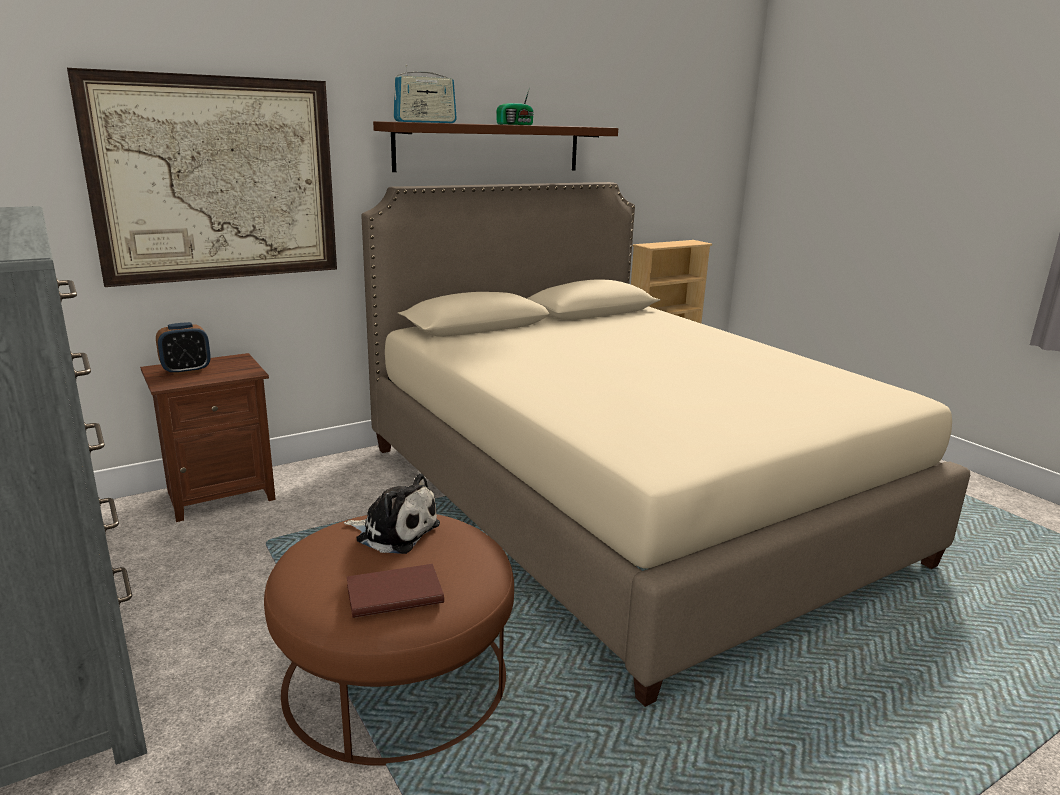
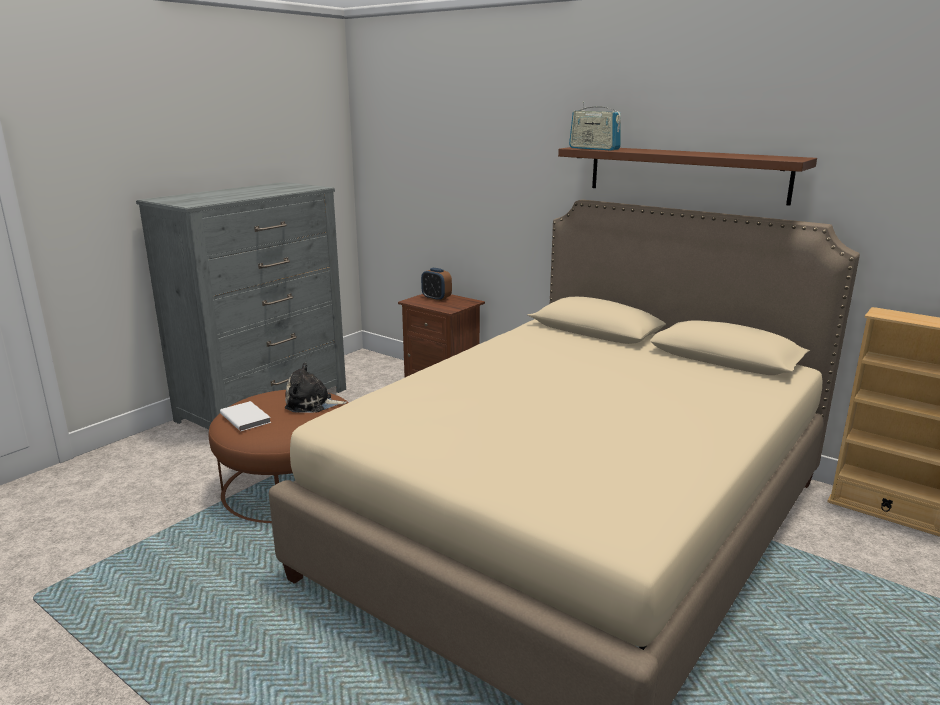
camera: 70 degrees right, 0 degrees up
picture [67,68,337,287] -> none
plush toy [344,473,440,554] -> plush toy turned 90 degrees clockwise [285,362,347,413]
brown book [347,564,444,618] -> white book [220,401,271,431]
radio [496,88,534,125] -> none

